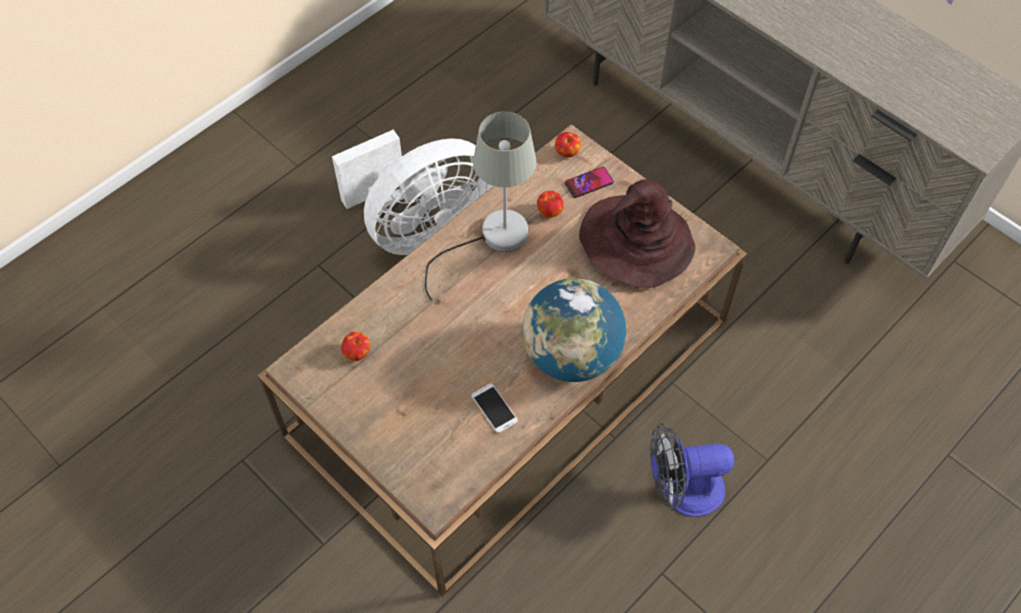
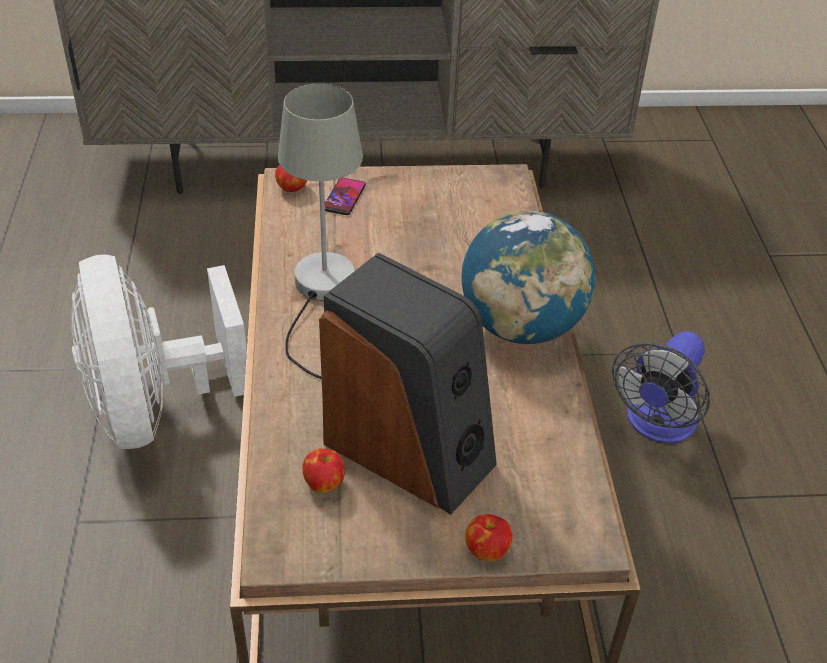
camera: 50 degrees left, 15 degrees down
white fan [332,129,493,255] -> white fan turned 150 degrees clockwise [71,254,247,449]
phone [471,383,518,433] -> none
apple [537,191,564,218] -> apple moved to [465,514,512,561]
brown hat [579,180,695,288] -> none
none -> speaker [319,252,497,515]

